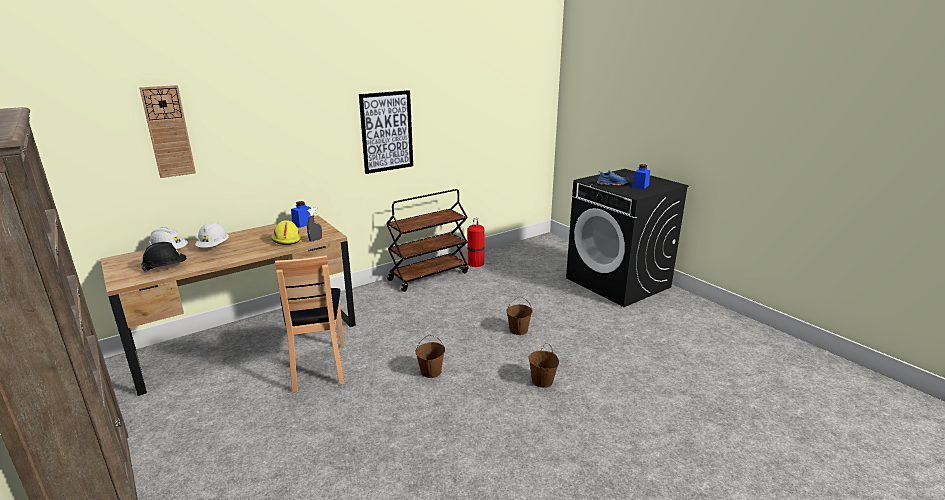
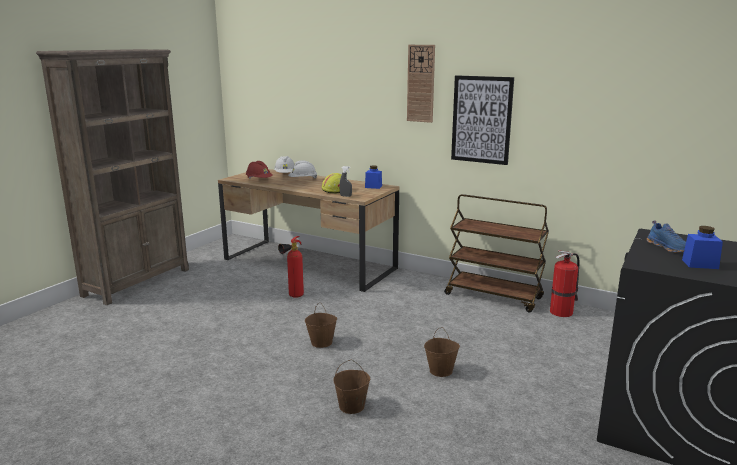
camera: 65 degrees right, 5 degrees down
wall clock [139,85,196,178] -> wall clock moved to [407,45,435,123]
black hard hat [141,242,186,272] -> red hard hat [246,161,273,179]
brown chair [275,255,345,392] -> fire extinguisher [278,236,304,298]

